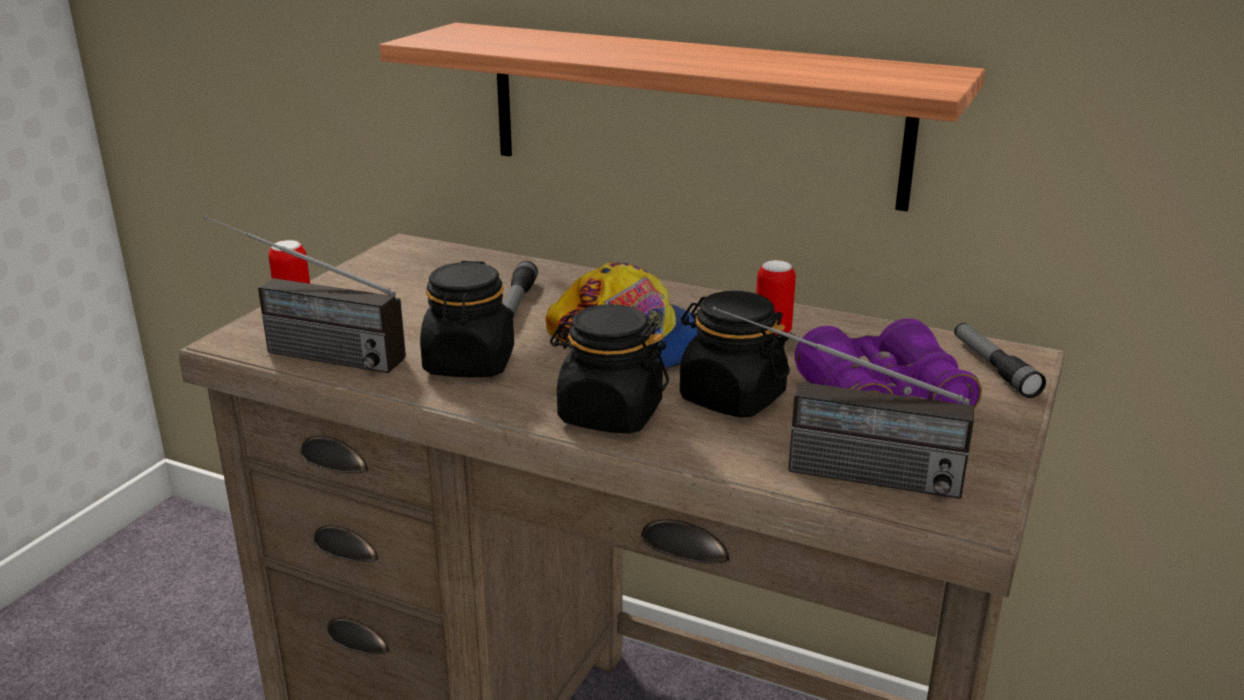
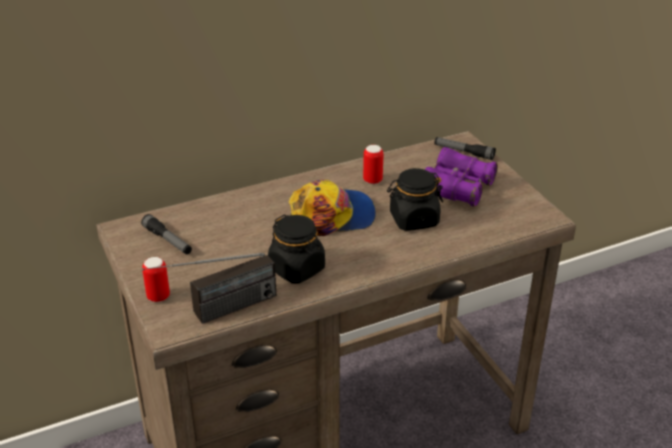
camera: 50 degrees left, 10 degrees up
shelf [379,23,985,211] -> none
flashlight [502,261,538,317] -> flashlight moved to [141,214,192,254]
black jar [550,304,669,434] -> none
radio [712,306,974,499] -> none

